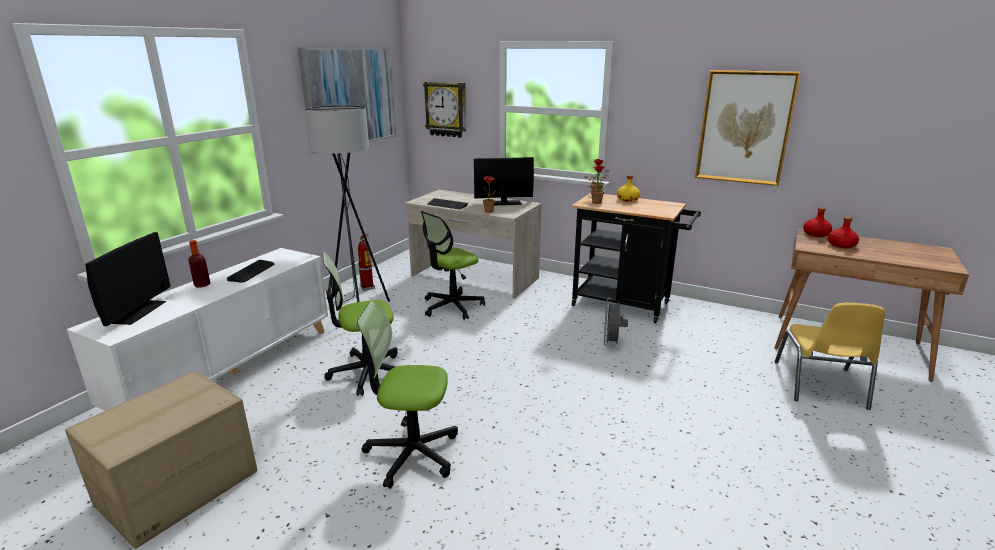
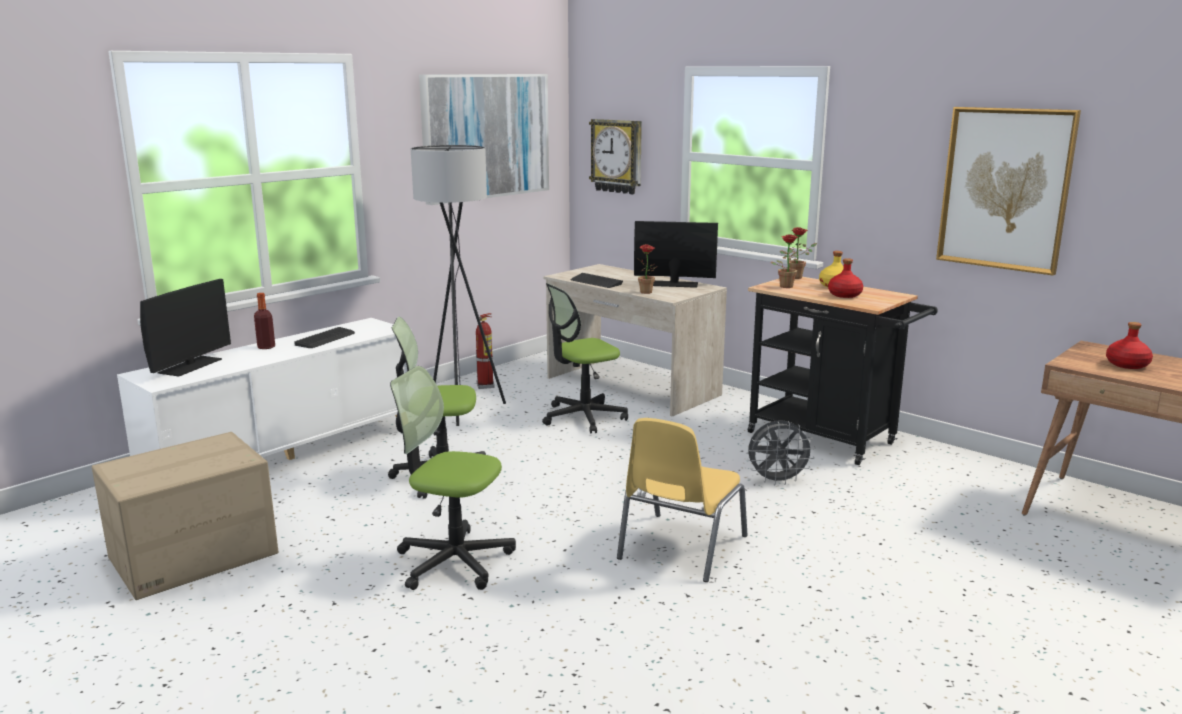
camera: 15 degrees right, 5 degrees down
grey fan [604,298,628,346] -> grey fan turned 120 degrees counterclockwise [748,420,815,485]
yellow chair [774,303,885,410] -> yellow chair moved to [617,418,747,582]
red bottle [803,207,832,237] -> red bottle moved to [828,258,863,298]

